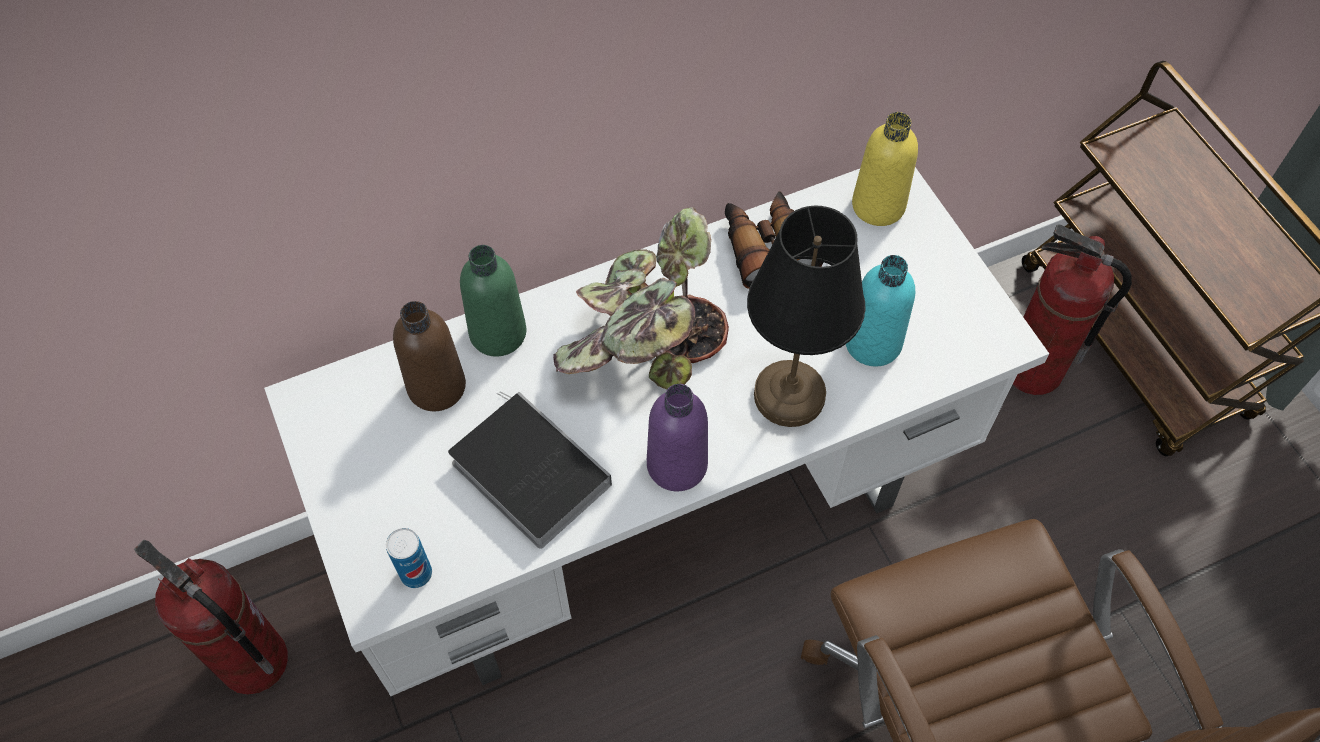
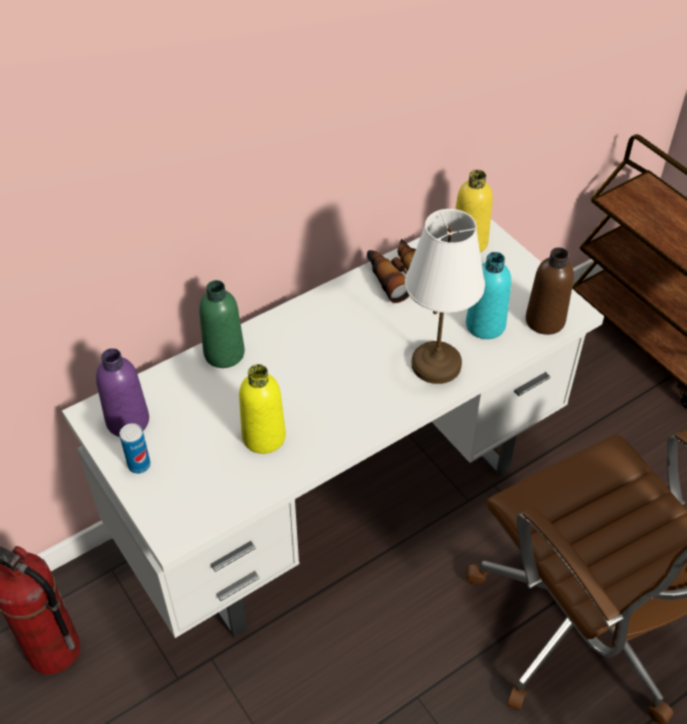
camera: 10 degrees left, 10 degrees down
can [386,528,432,588] -> can moved to [120,423,151,474]
brown bottle [393,301,466,411] -> brown bottle moved to [526,247,574,335]
book [448,392,612,549] -> yellow bottle [239,364,286,454]
potted plant [553,207,729,389] -> none
purple bottle [647,384,708,491] -> purple bottle moved to [96,348,149,437]
black table lamp [747,206,865,427] -> white table lamp [405,209,485,384]
fire extinguisher [1012,224,1132,395] -> none

